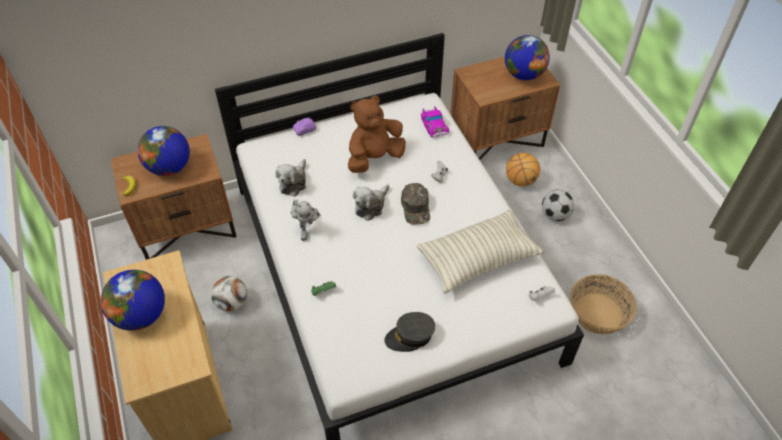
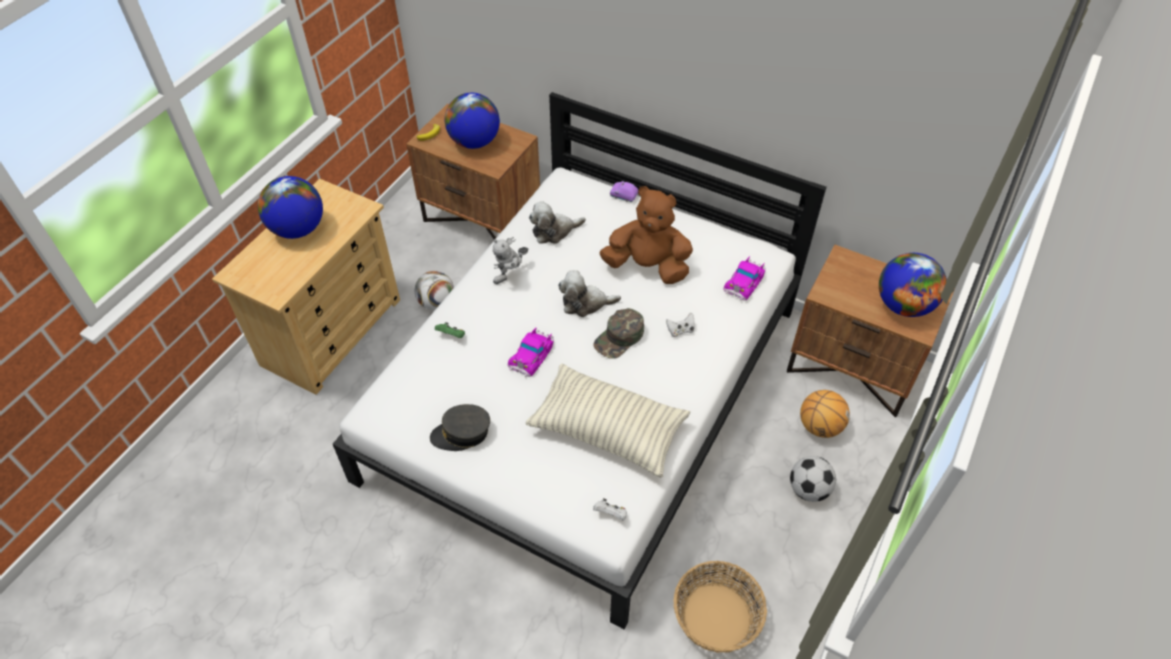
camera: 50 degrees right, 0 degrees up
grey cap [384,312,435,352] -> grey cap turned 45 degrees counterclockwise [430,404,490,451]
none -> toy car [508,327,554,377]

